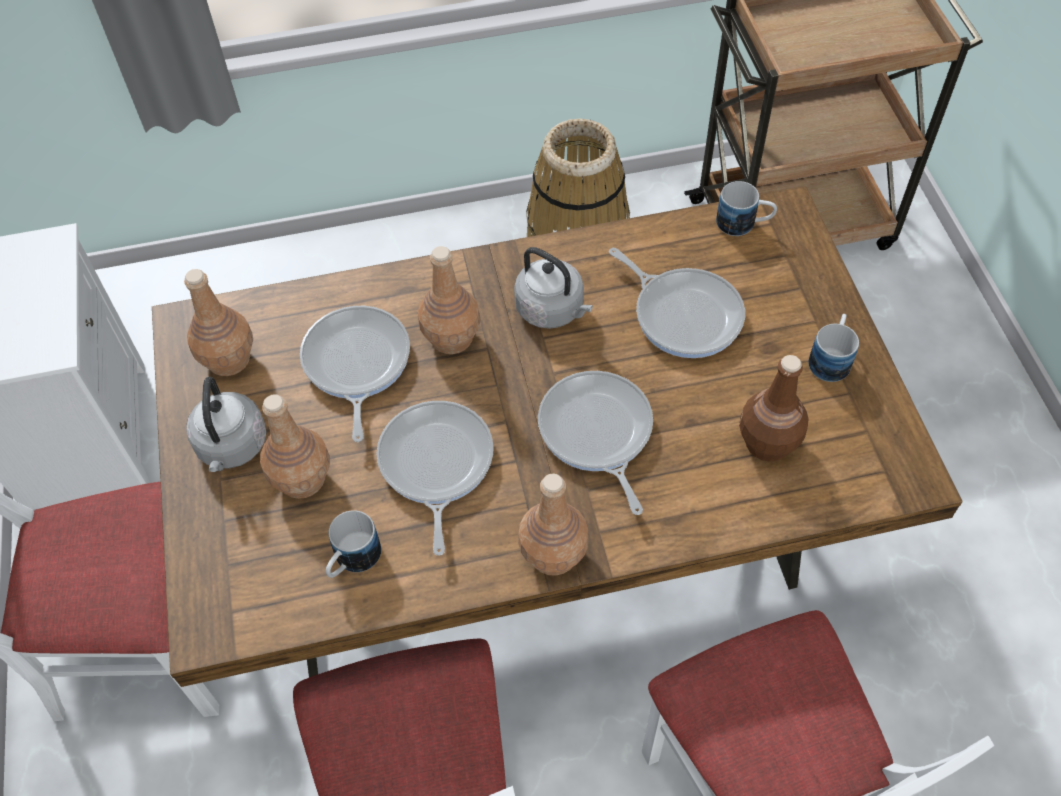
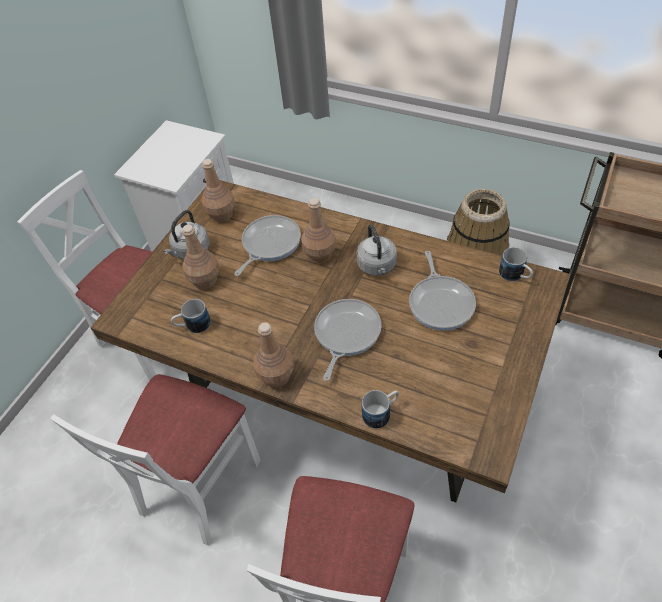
camera: 40 degrees right, 5 degrees down
frying pan [377,401,494,556] -> none
brown bottle [739,355,809,462] -> none
mug [808,314,859,382] -> mug moved to [362,390,399,429]

